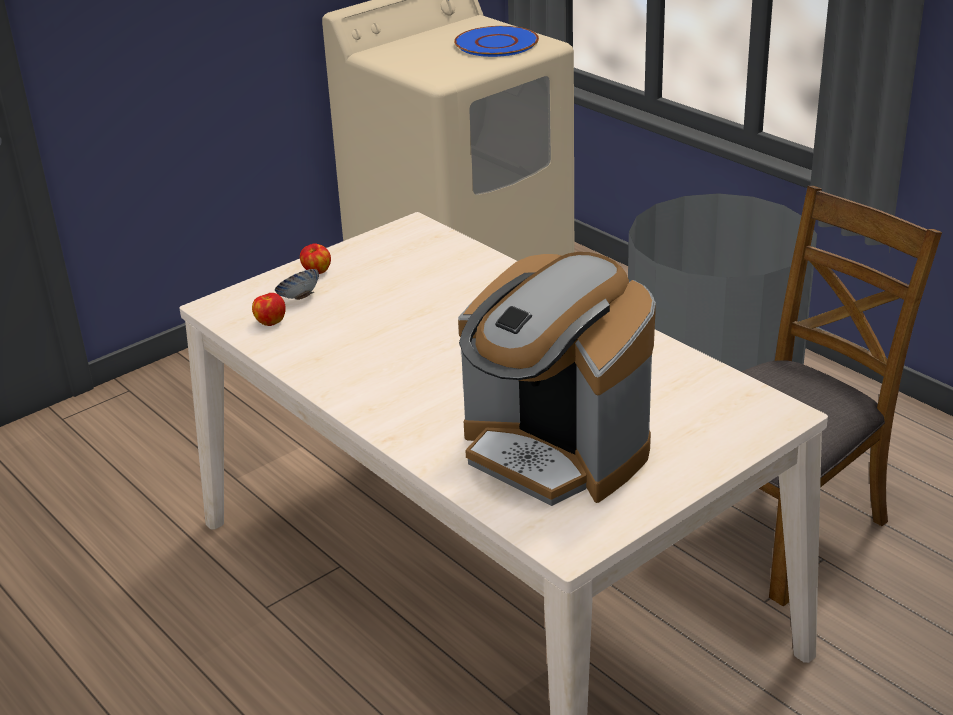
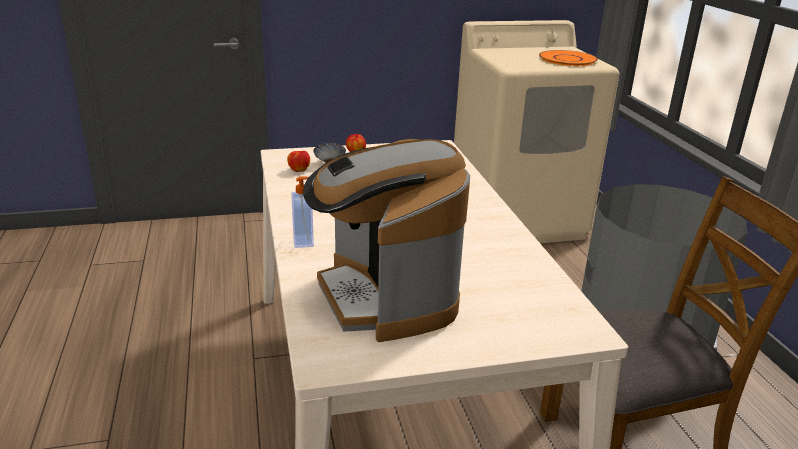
camera: 25 degrees right, 5 degrees down
blue plate [454,26,539,57] -> orange plate [539,50,598,66]
none -> soap dispenser [292,176,314,248]

